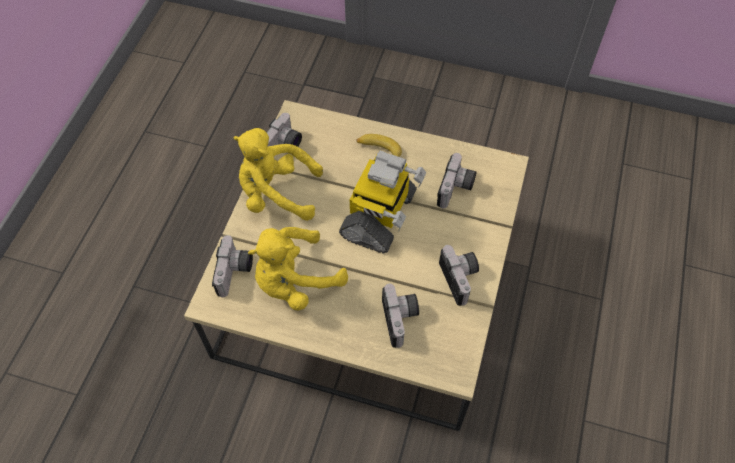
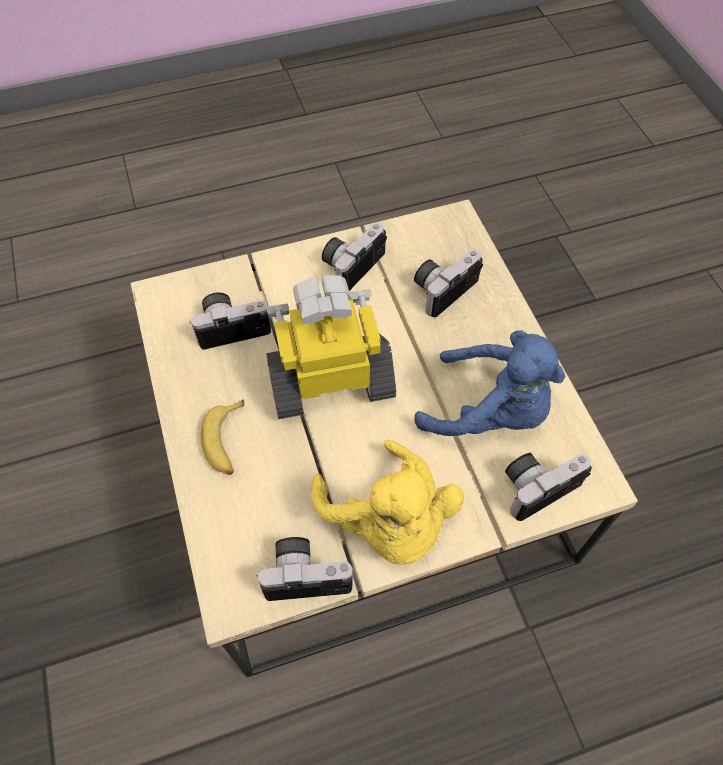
camera: 125 degrees left, 0 degrees up
yellow plush toy [248,227,348,310] -> blue plush toy [414,330,566,436]

